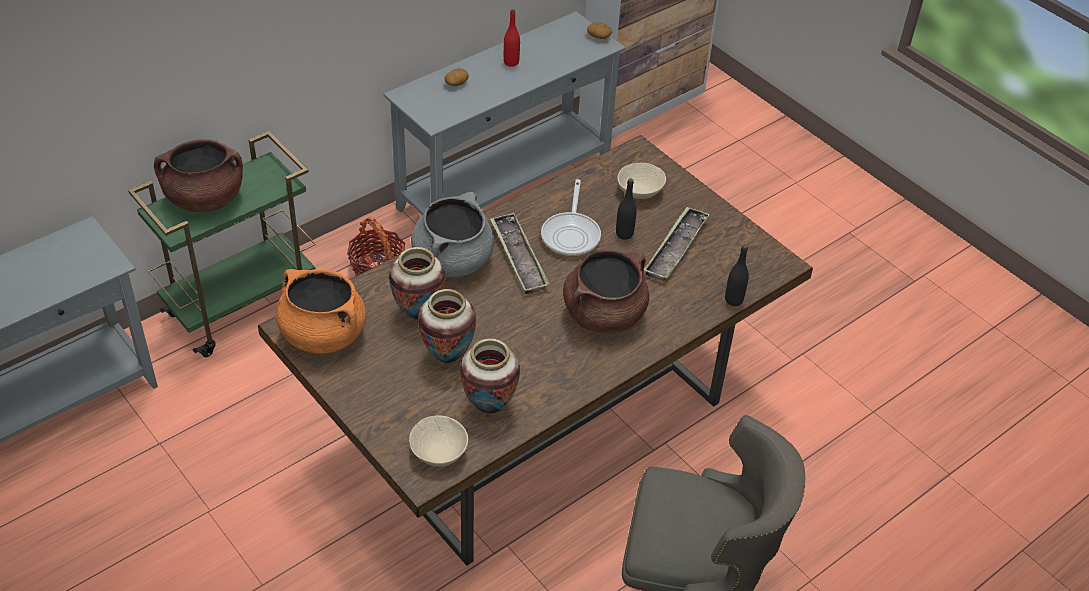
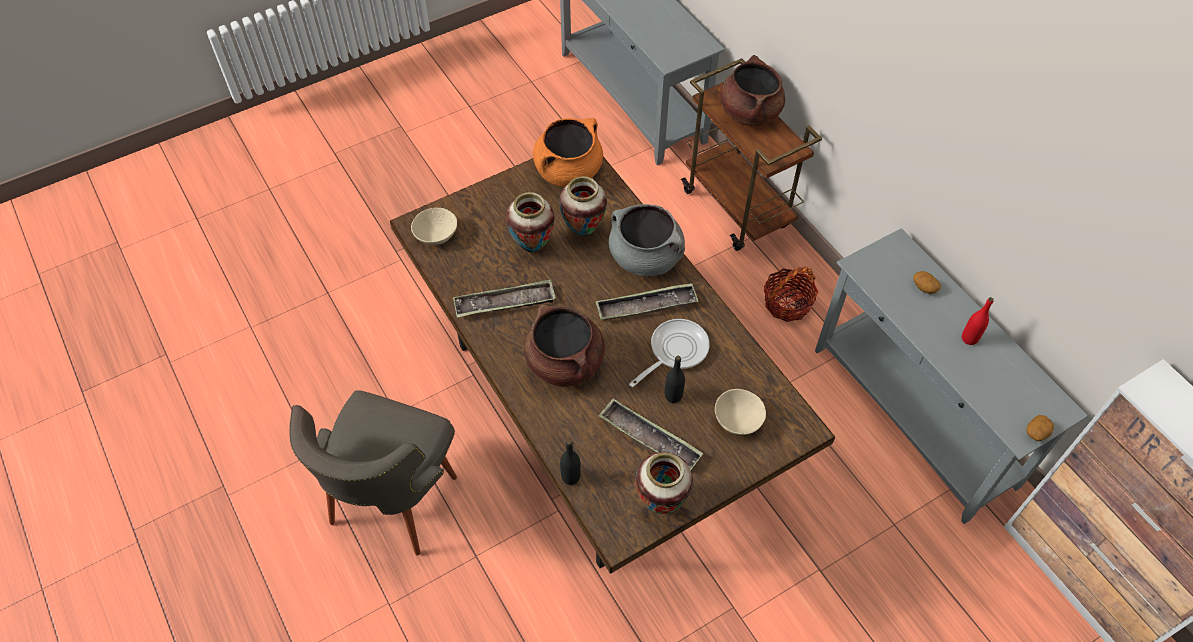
camera: 100 degrees right, 10 degrees up
green cart [128,131,316,357] -> brown cart [681,58,822,251]
vase [460,339,520,414] -> vase moved to [635,452,693,514]
frying pan [541,179,601,256] -> frying pan turned 120 degrees clockwise [629,319,710,387]
none -> tray [453,279,556,317]

